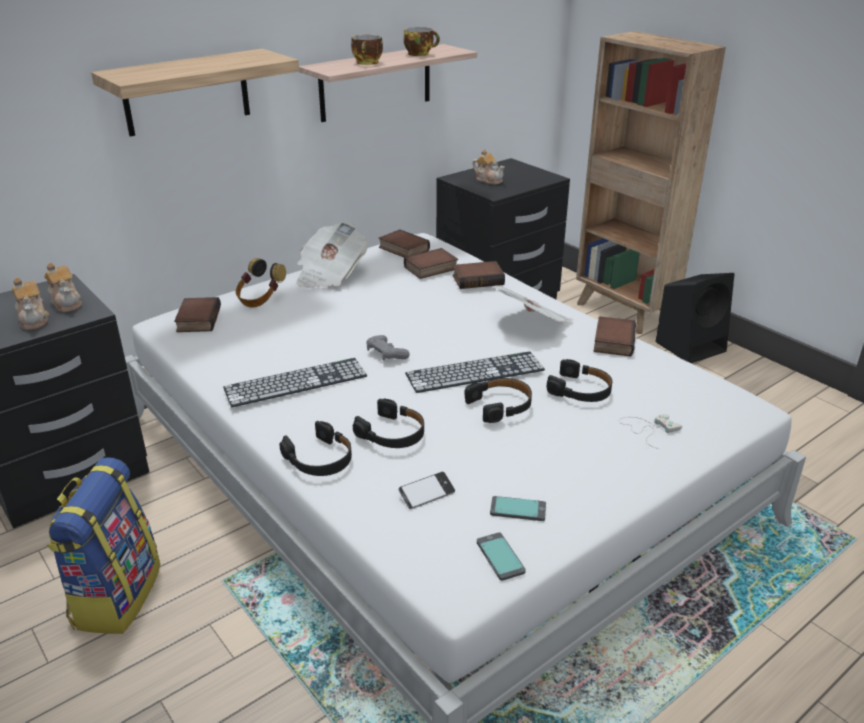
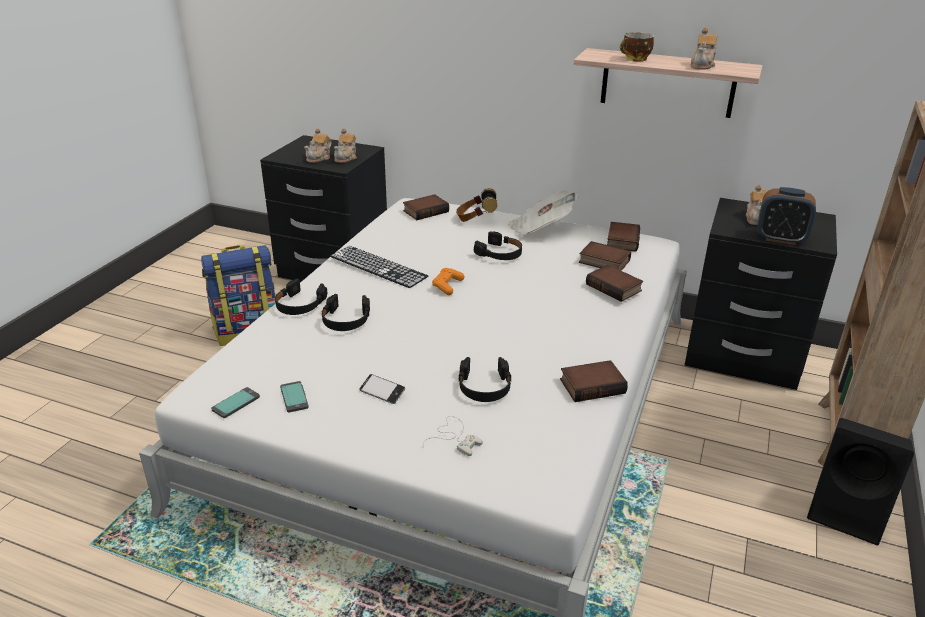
camera: 60 degrees right, 0 degrees up
shelf [91,49,299,137] -> none
grey game controller [366,335,410,361] -> orange game controller [432,268,464,295]
phone [398,472,455,509] -> phone moved to [359,374,405,404]
cup [403,27,440,56] -> teapot [690,27,717,70]
keyboard [405,352,545,393] -> none
black headphones [464,378,532,423] -> black headphones moved to [474,231,522,260]
newspaper [492,285,573,323] -> none
none -> alarm clock [758,187,816,245]

